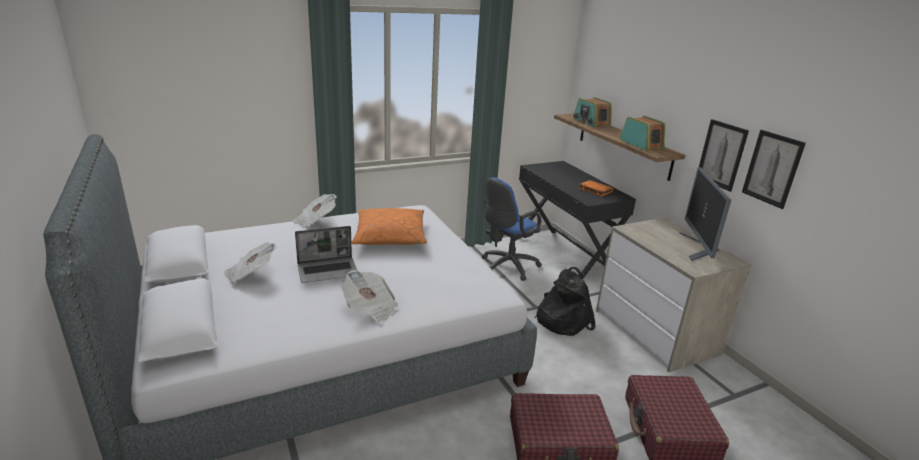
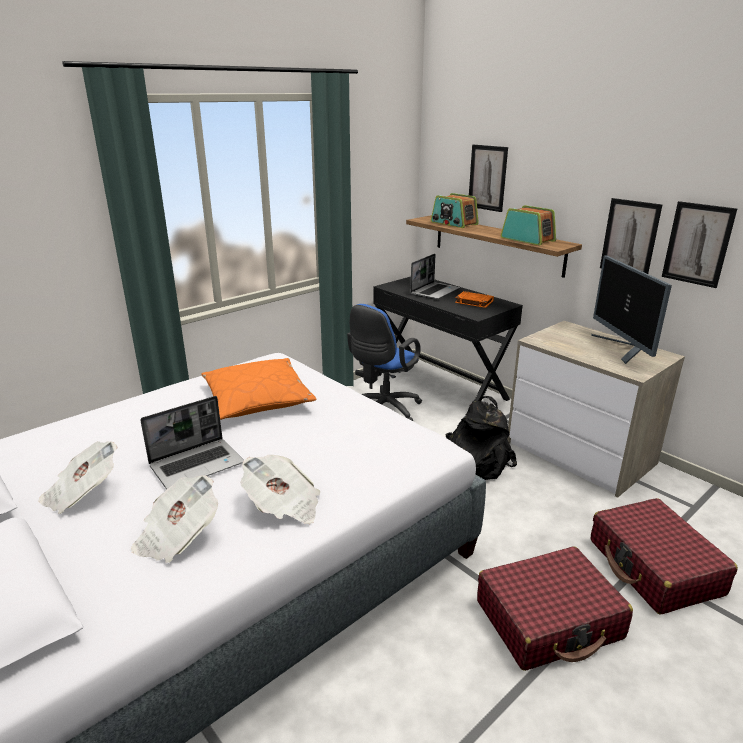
camera: 15 degrees left, 0 degrees up
newspaper [293,194,337,227] -> newspaper moved to [131,475,218,563]
none -> laptop [410,254,460,299]
none -> picture [469,145,508,212]

